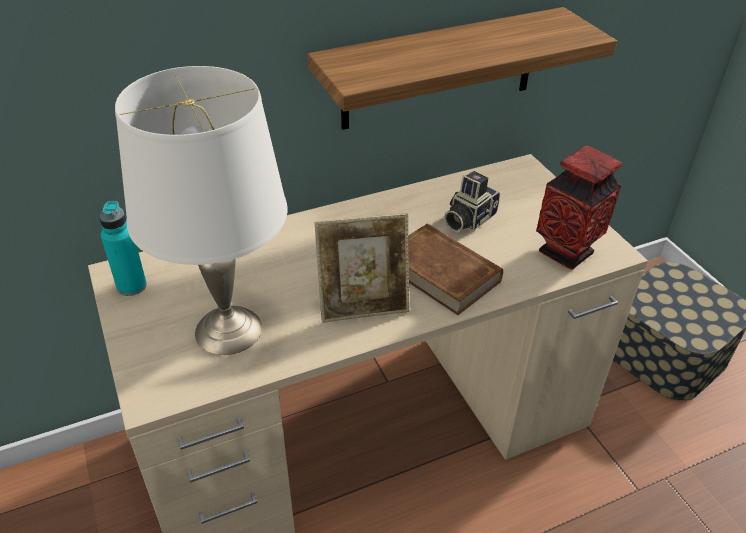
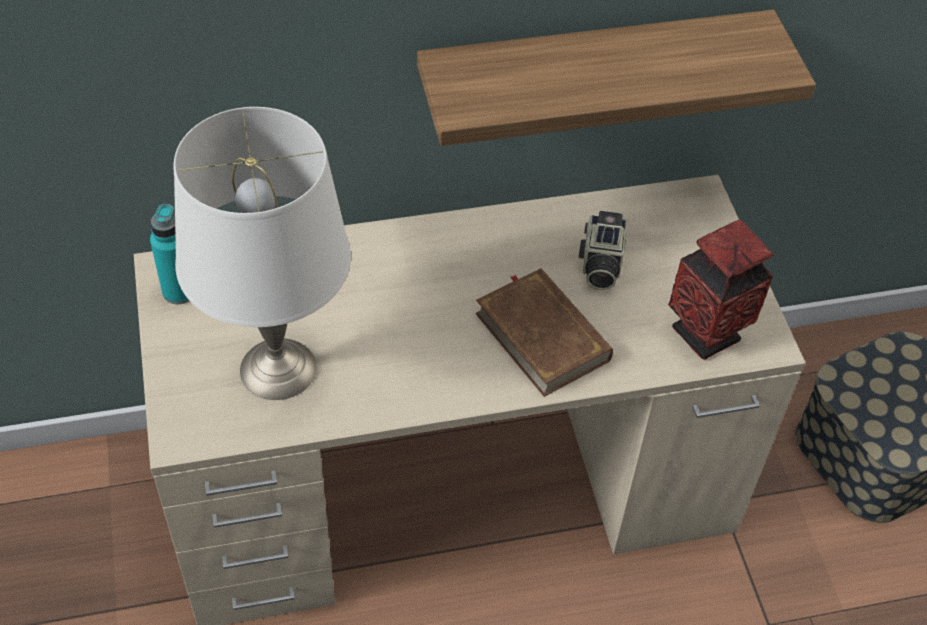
camera: 10 degrees right, 10 degrees up
picture frame [315,213,410,323] -> none
camera [444,171,500,232] -> camera turned 45 degrees counterclockwise [579,211,627,290]

